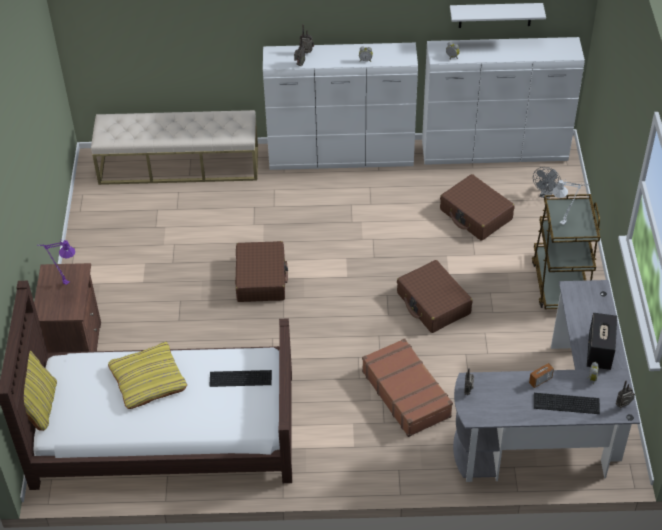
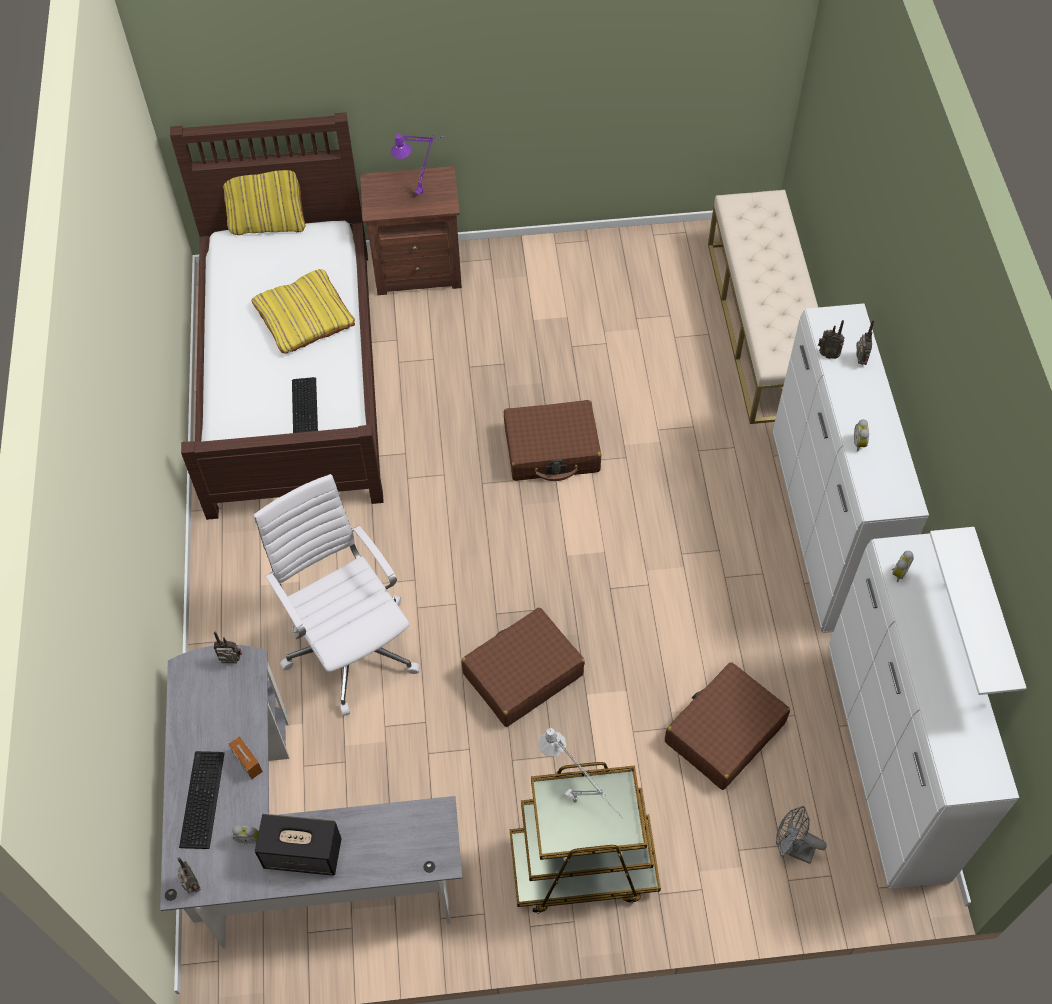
camera: 85 degrees right, 10 degrees up
brown suitcase [362,338,453,437] -> white office chair [254,474,420,716]

